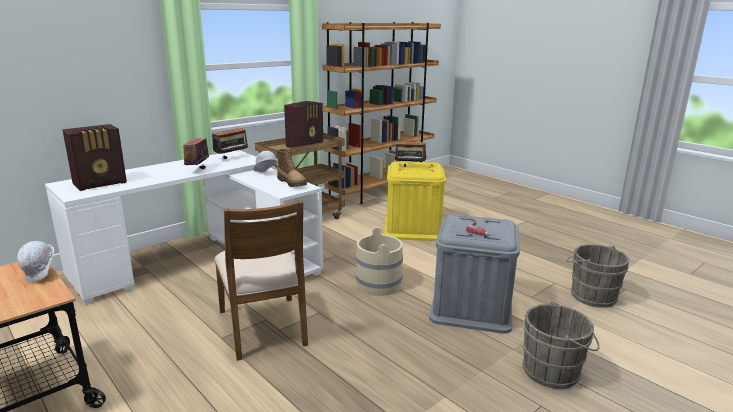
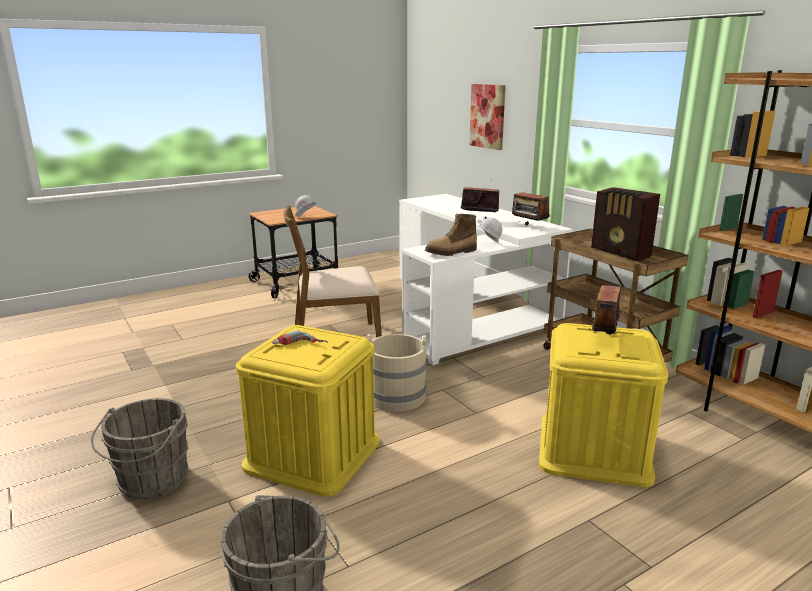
camera: 100 degrees right, 0 degrees up
radio [62,124,127,191] -> none
grey storage box [429,215,520,334] -> yellow storage box [236,325,380,497]
none -> picture [469,84,506,150]

